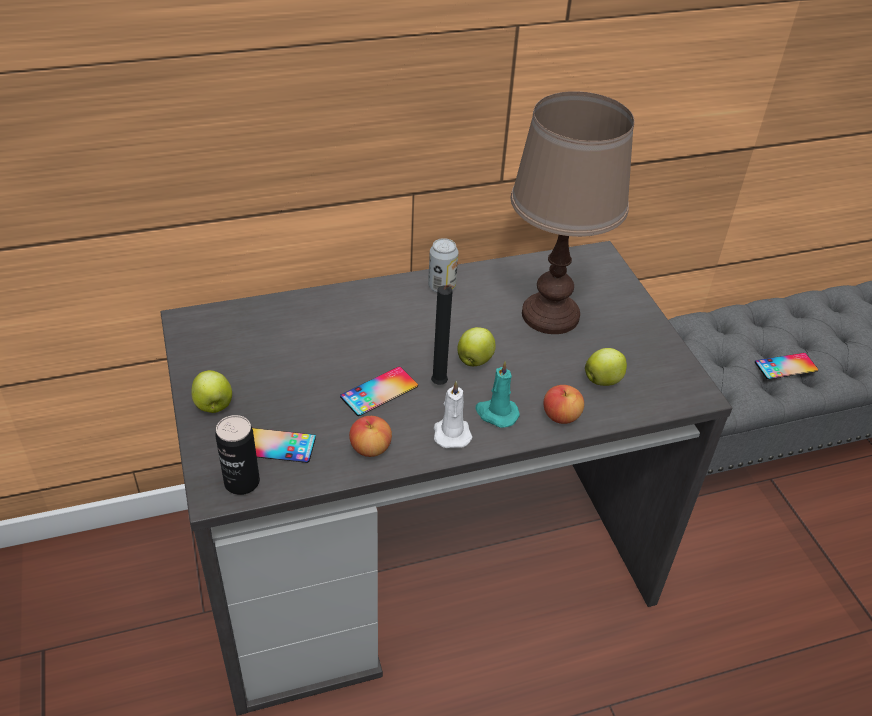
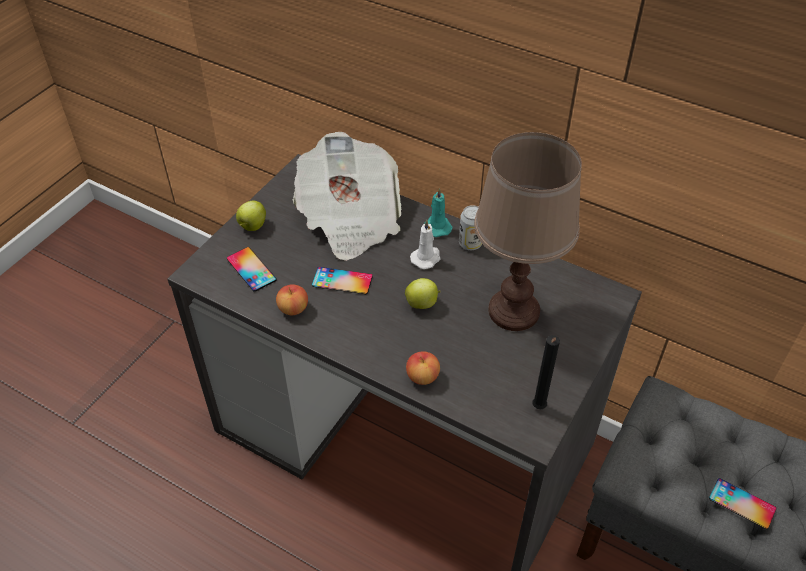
camera: 50 degrees right, 5 degrees up
can [215,415,260,495] -> none
black candle [431,284,454,385] -> black candle moved to [532,335,560,409]
white candle [434,380,472,448] -> white candle moved to [410,219,441,269]
turquoise candle [475,361,520,428] -> turquoise candle moved to [424,188,453,237]
apple [585,348,627,386] -> none
none -> newspaper [293,132,401,261]

